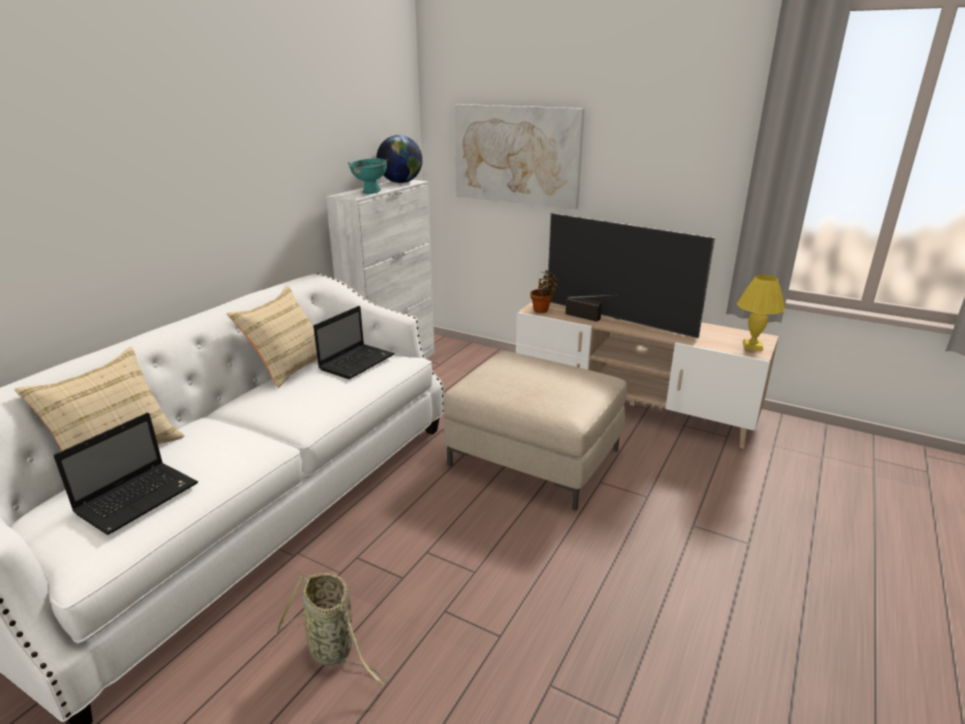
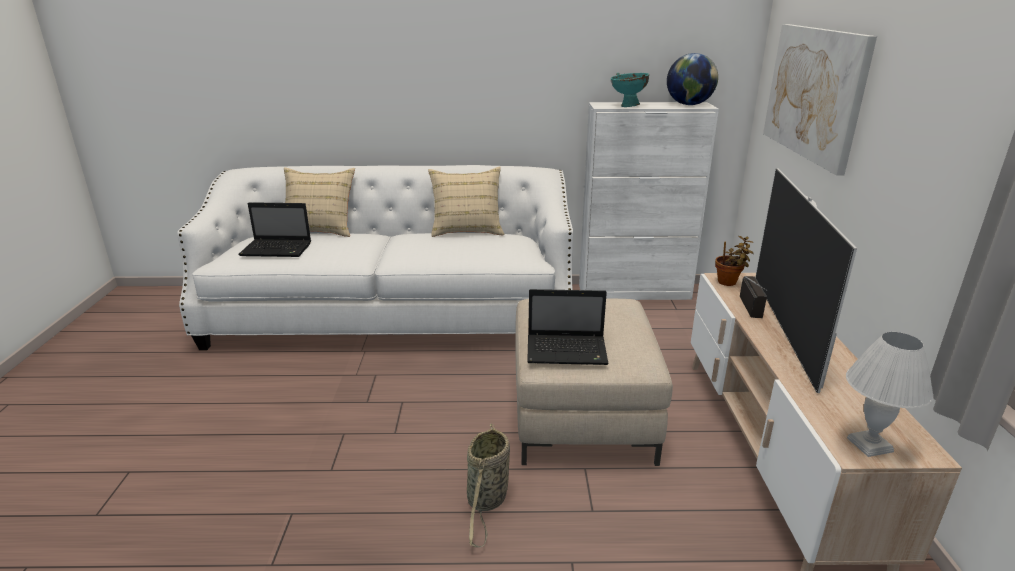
camera: 60 degrees right, 0 degrees up
basket [275,573,388,685] -> basket moved to [467,424,510,547]
laptop [313,306,395,379] -> laptop moved to [527,289,608,365]
yellow table lamp [737,274,785,351] -> white table lamp [846,332,934,457]

